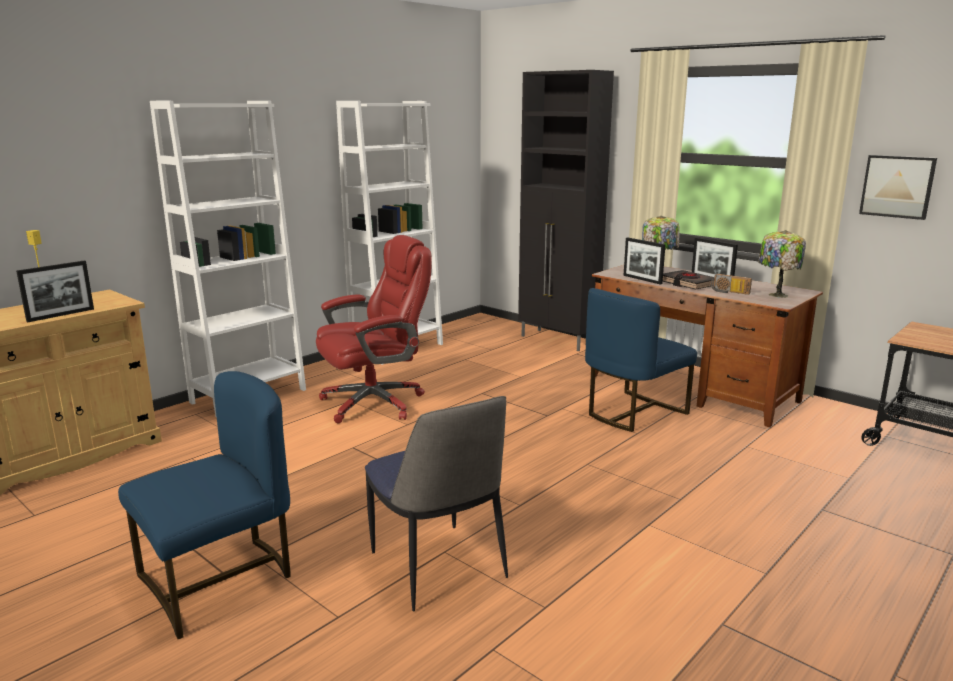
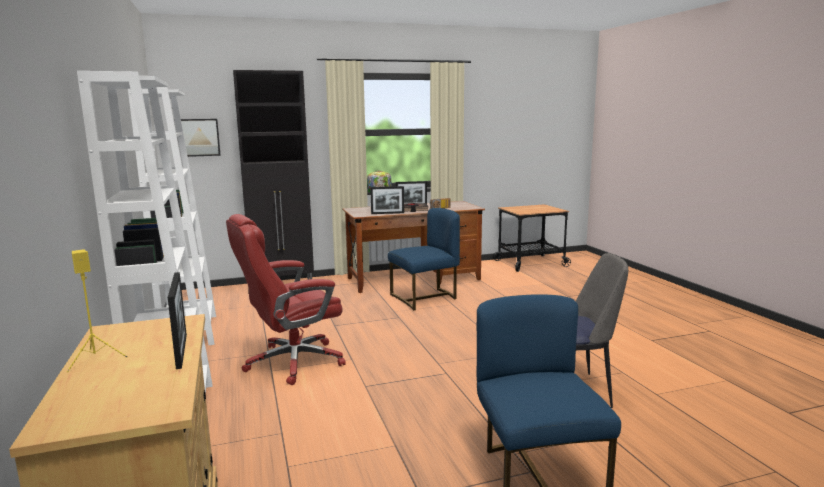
camera: 60 degrees left, 5 degrees down
red office chair [316,235,432,423] -> red office chair turned 120 degrees counterclockwise [226,214,346,385]
blue chair [585,288,697,432] -> blue chair turned 105 degrees counterclockwise [388,208,460,310]
table lamp [758,230,806,298] -> none
picture [859,155,937,220] -> picture moved to [181,119,221,157]

